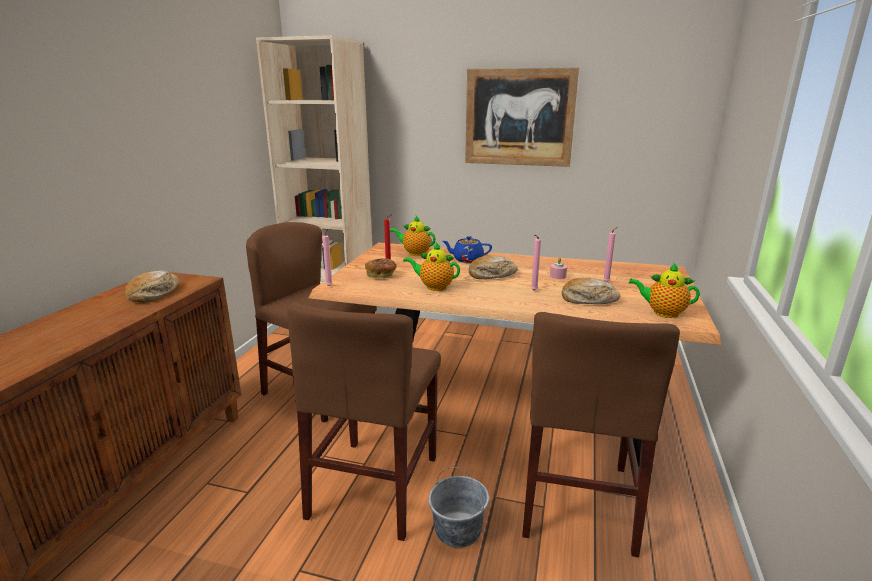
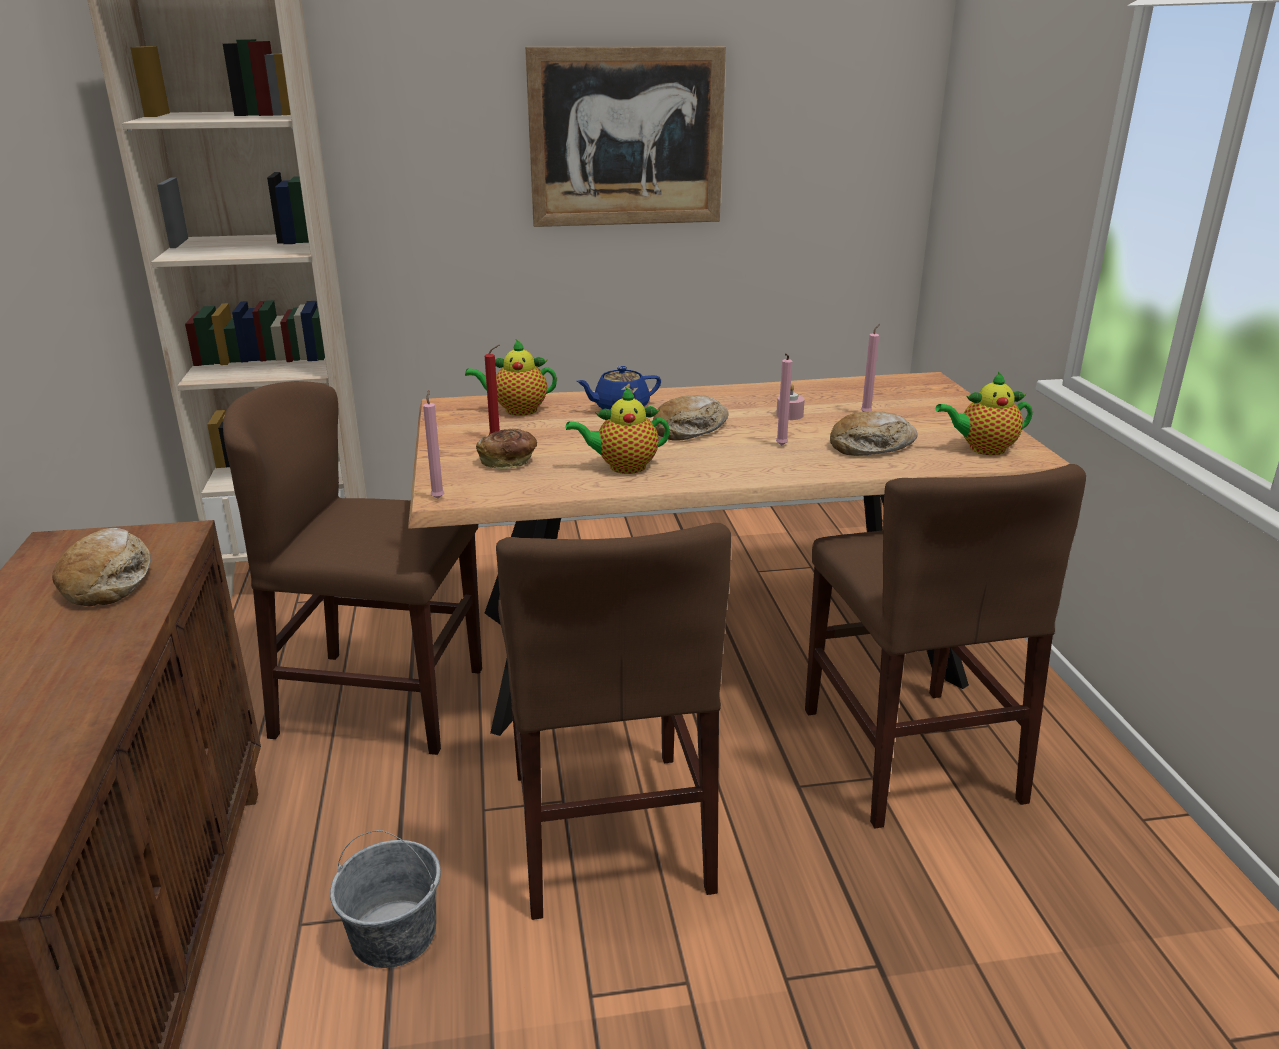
camera: 25 degrees left, 5 degrees up
grey bucket [429,467,489,548] -> grey bucket moved to [330,830,441,968]

